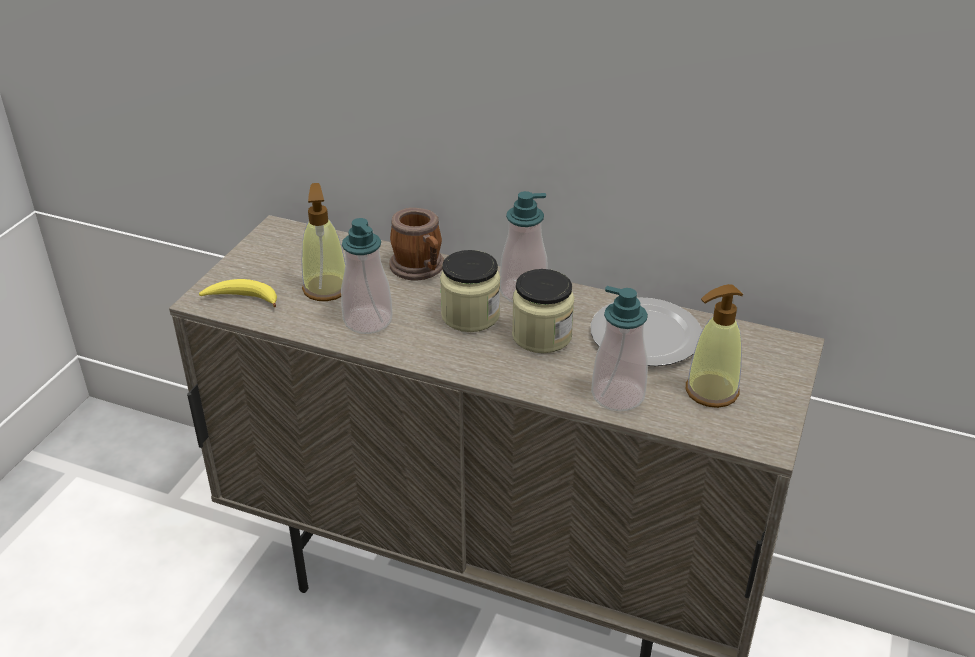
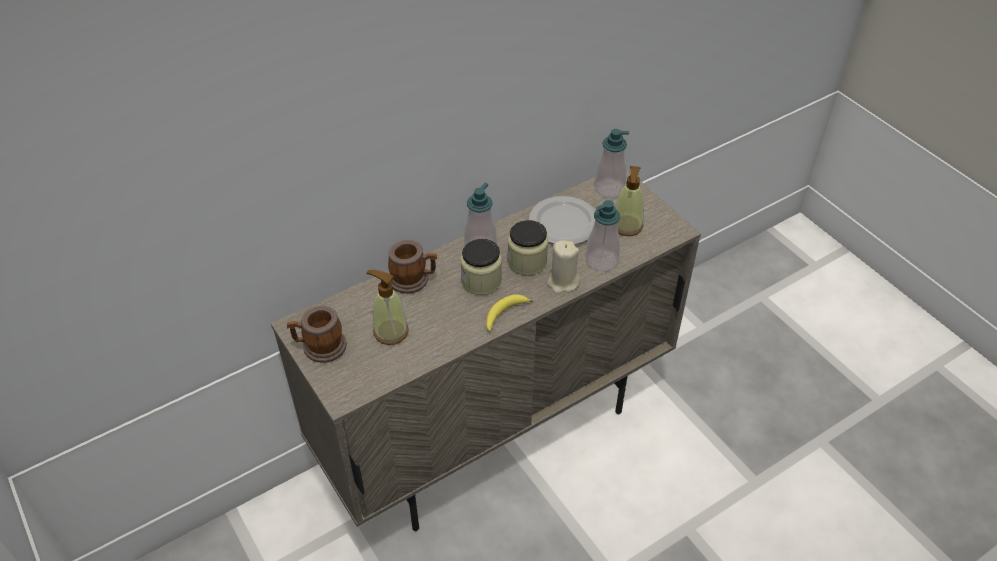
camera: 55 degrees left, 10 degrees up
banana [199,279,277,308] -> banana moved to [486,295,533,331]
soap dispenser [341,218,393,334] -> soap dispenser moved to [594,129,629,198]
none -> mug [287,306,347,363]
none -> beige candle [547,240,580,294]

